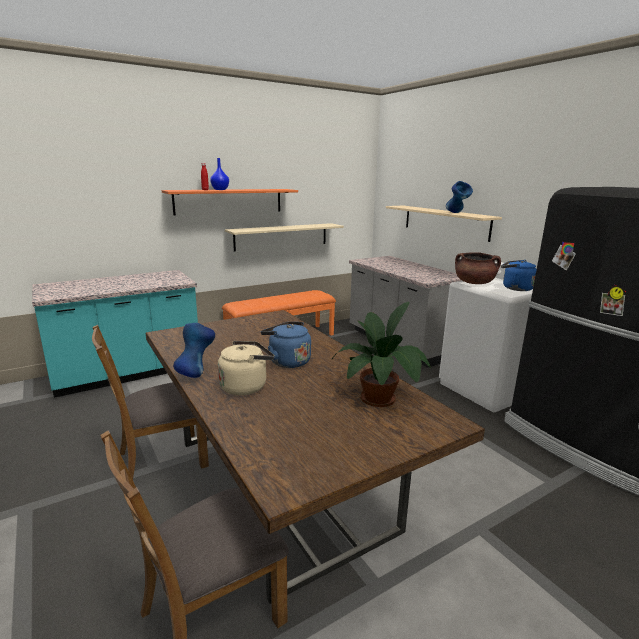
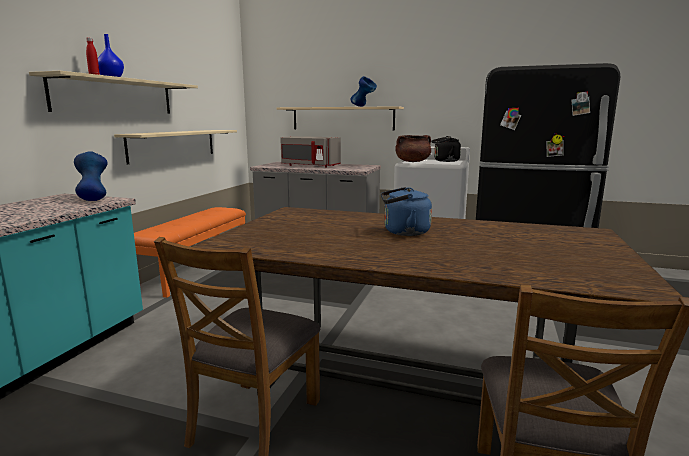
camera: 40 degrees left, 5 degrees down
orange shelf [162,189,298,216] -> beige shelf [29,71,198,113]
blue vase [173,323,215,378] -> blue vase moved to [74,151,108,201]
beige kettle [218,341,274,395] -> none
potted plant [332,302,431,407] -> none
blue kettle [501,260,537,291] -> black kettle [431,136,461,162]
none -> grey microwave [280,136,341,168]

